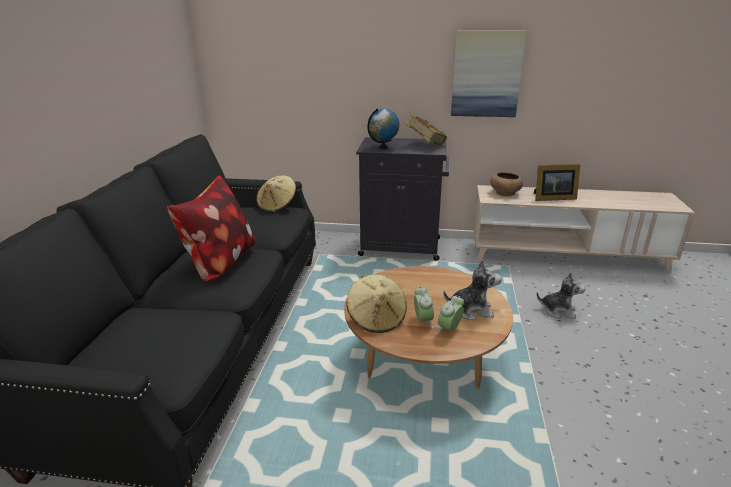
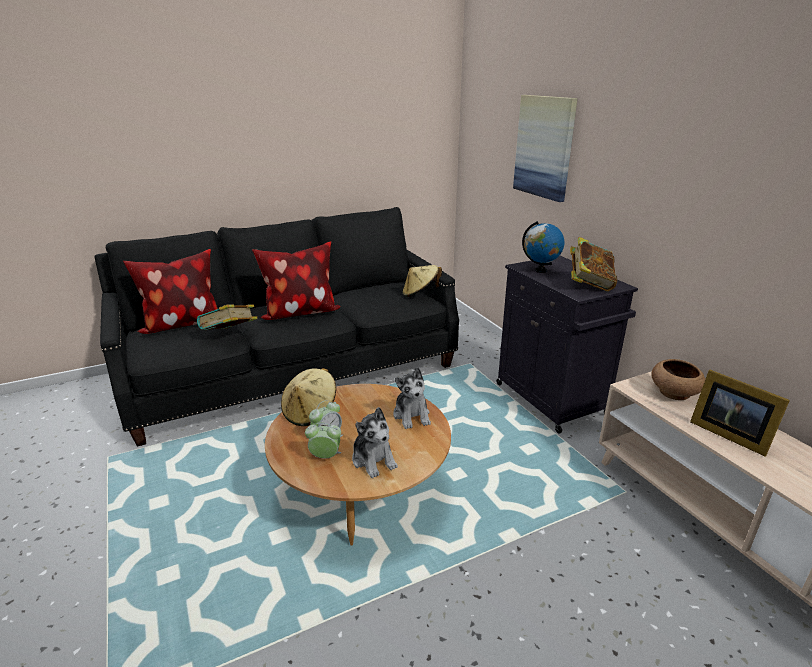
camera: 55 degrees right, 0 degrees up
picture [451,30,527,117] -> picture moved to [513,95,578,202]
plush toy [537,272,586,319] -> plush toy moved to [393,367,431,429]
none -> pillow [123,249,218,334]
none -> book [197,304,258,330]

